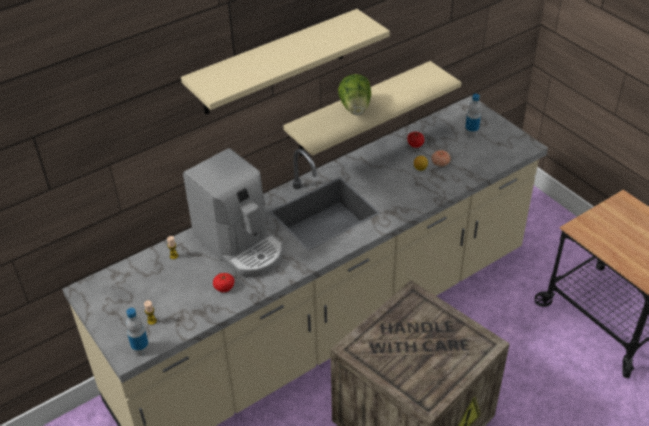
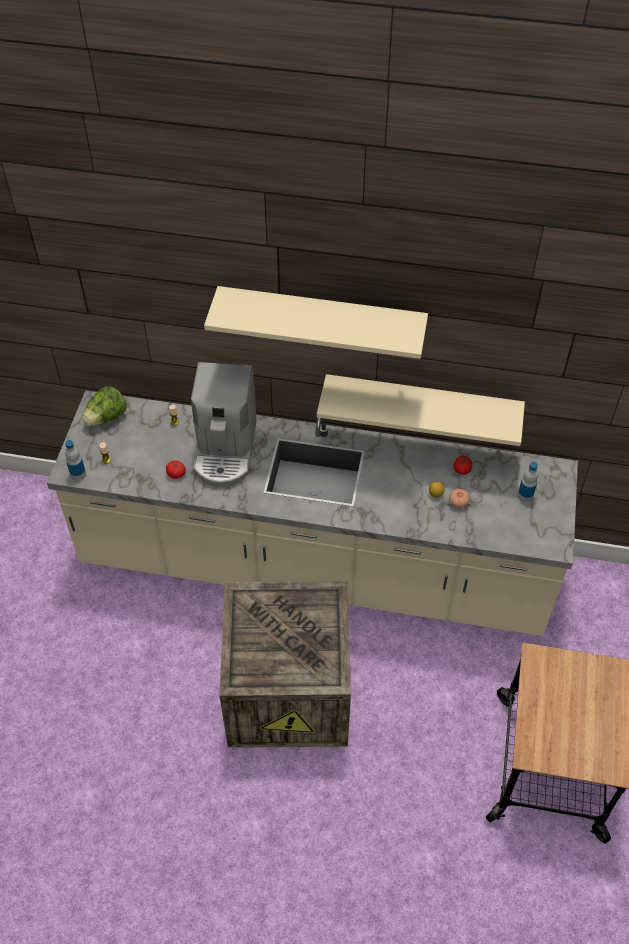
camera: 45 degrees right, 10 degrees up
lettuce [338,74,371,115] -> lettuce moved to [82,386,127,426]

